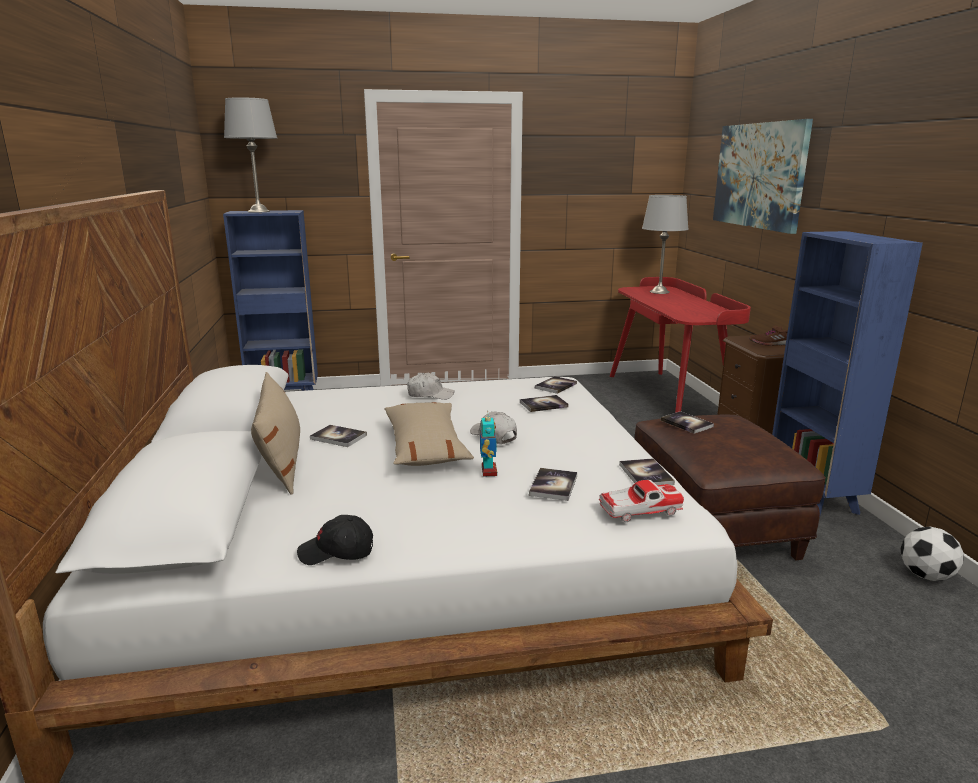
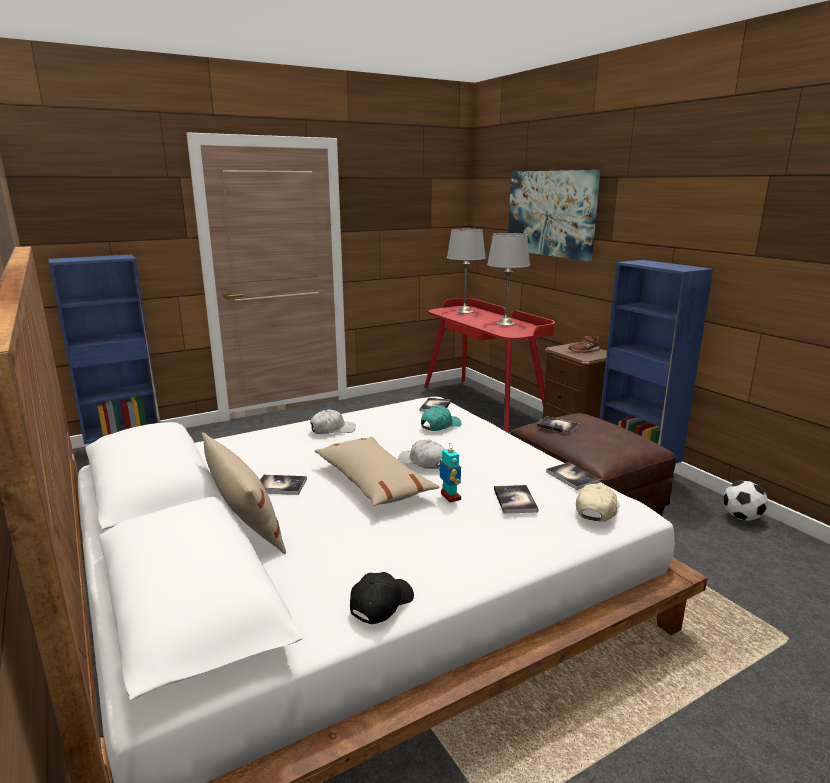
camera: 20 degrees left, 0 degrees up
grey table lamp [224,97,277,213] -> grey table lamp moved to [487,233,530,326]
black cap [297,515,373,565] -> black cap turned 150 degrees clockwise [350,572,414,624]
book [520,395,569,412] -> turquoise cap [421,406,462,431]
toy car [599,480,684,522] -> beige cap [576,484,620,522]

